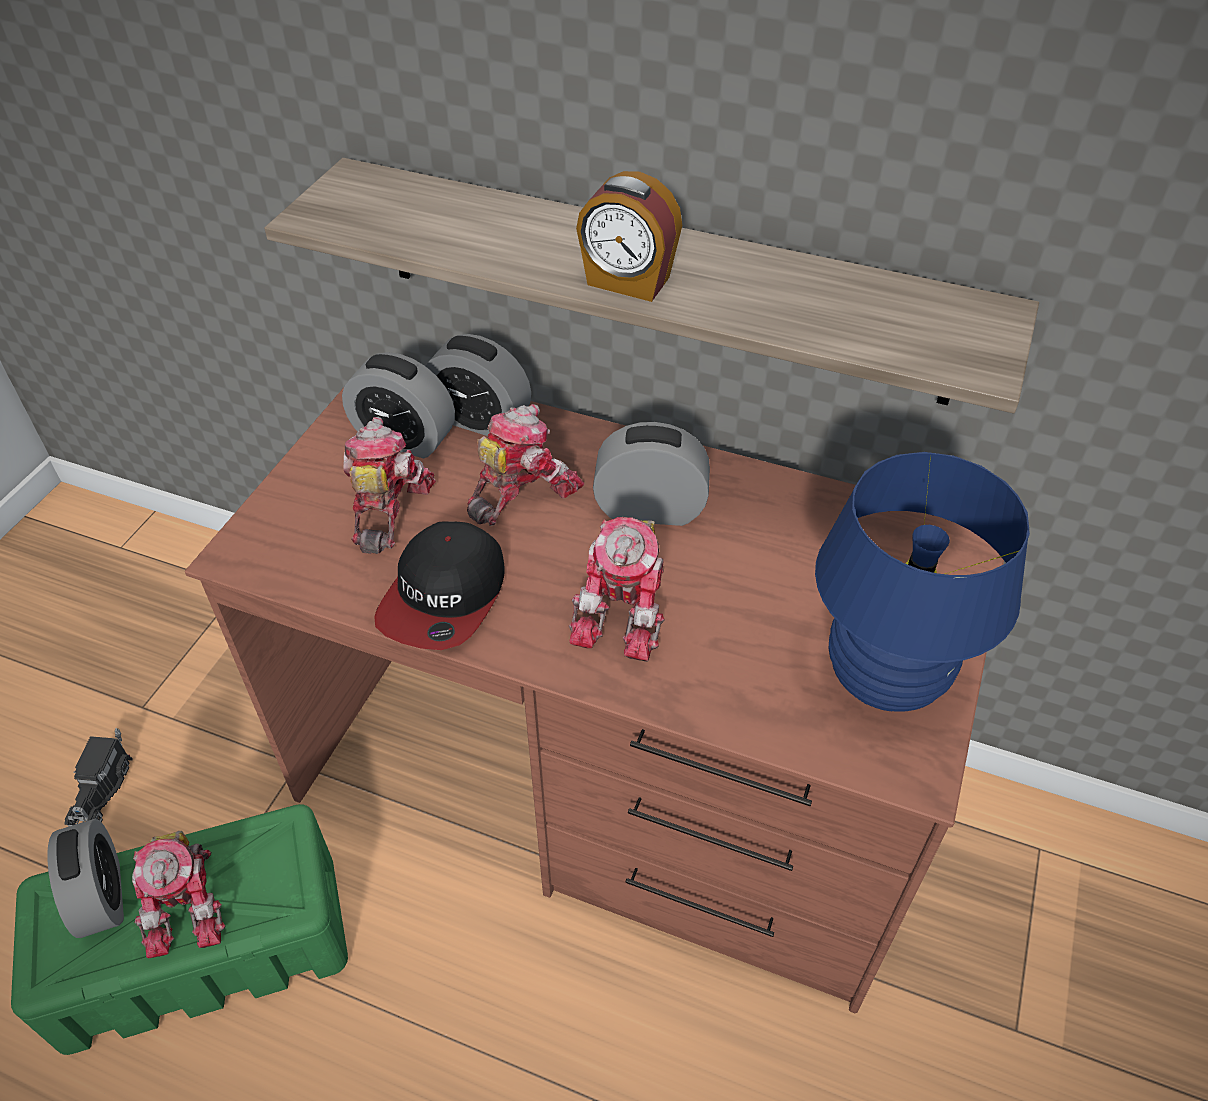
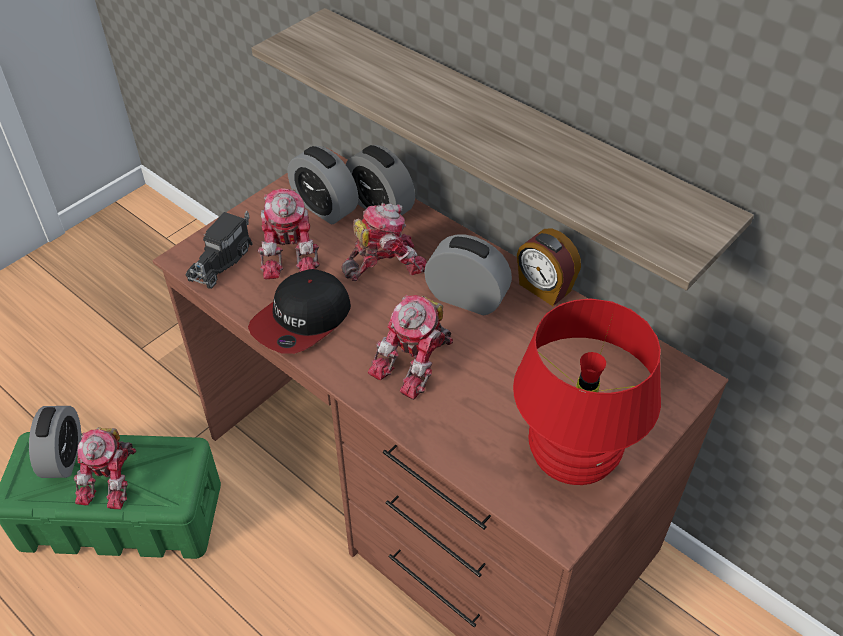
camera: 20 degrees right, 0 degrees up
toy truck [64,728,133,827] -> toy truck moved to [186,211,253,289]
toy robot [343,417,436,554] -> toy robot turned 150 degrees clockwise [257,188,320,280]
alarm clock [576,171,683,302] -> alarm clock moved to [517,229,581,306]
blue table lamp [815,452,1030,711] -> red table lamp [513,298,661,485]

